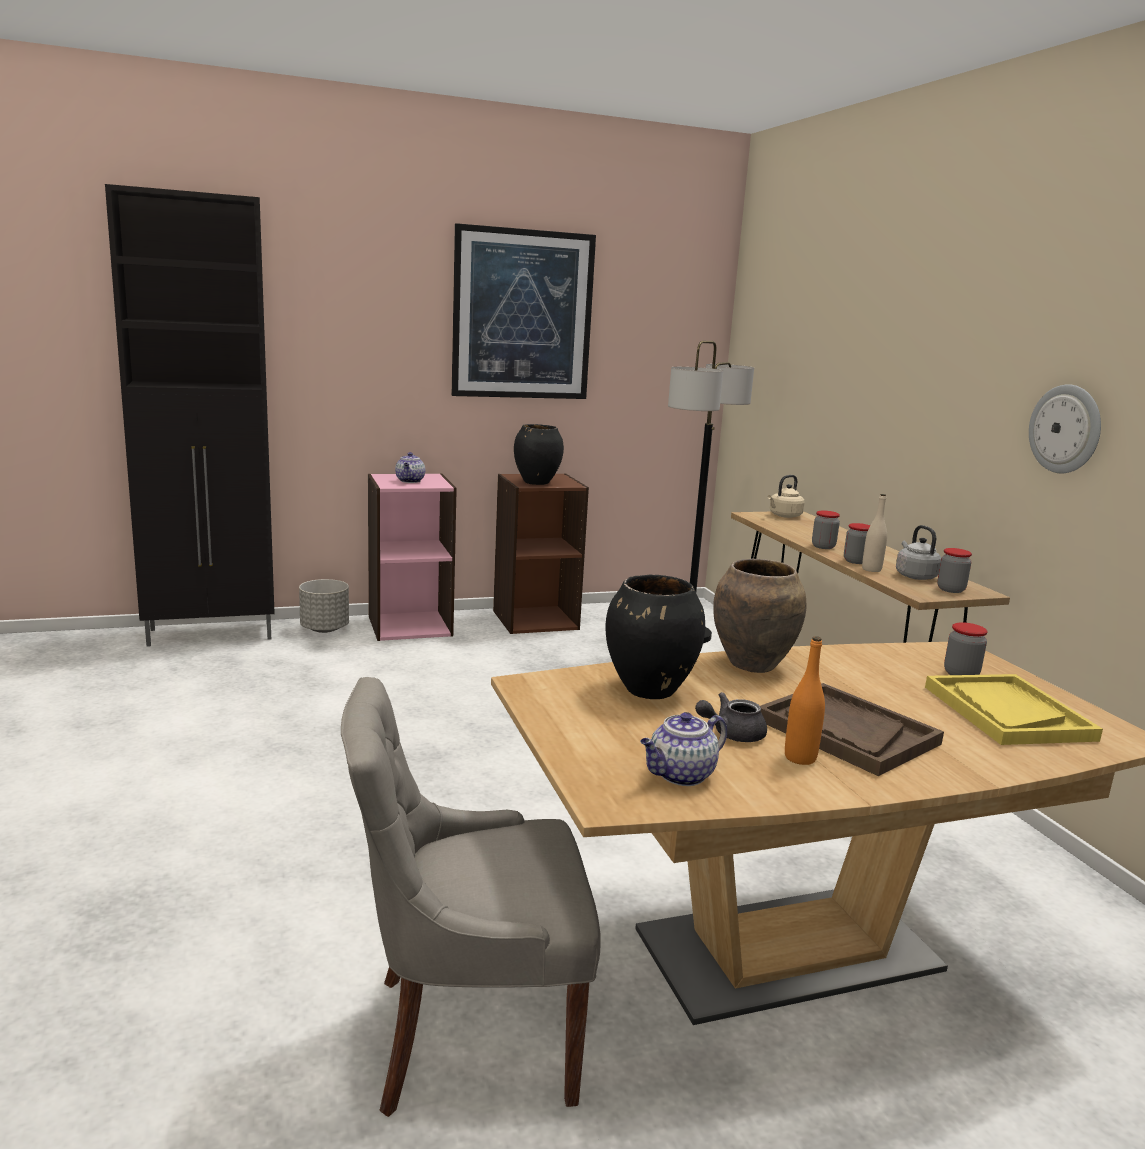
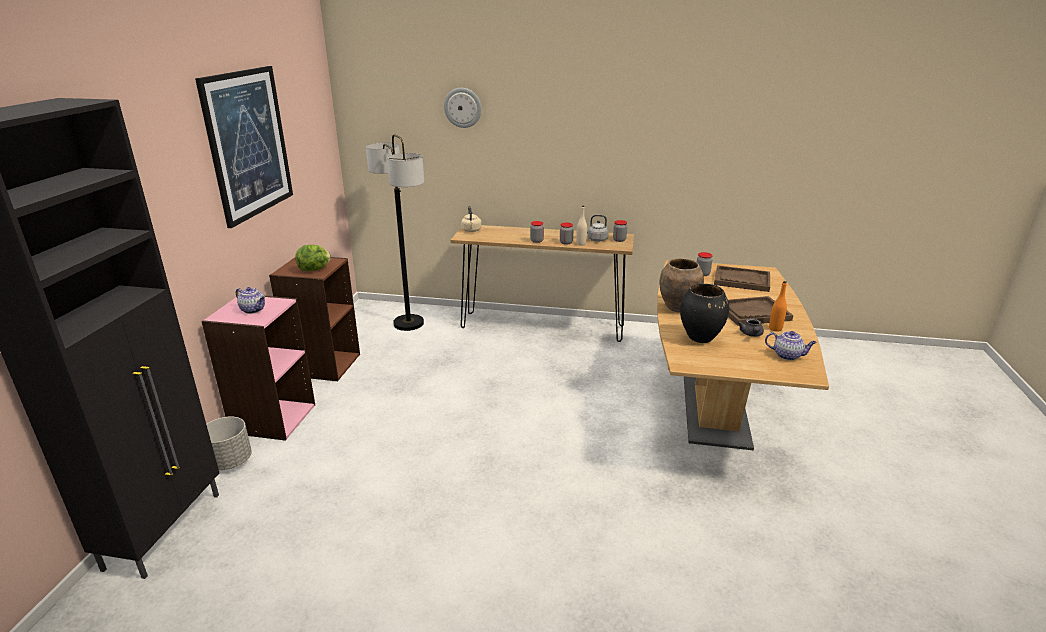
camera: 60 degrees left, 10 degrees up
grey chair [341,677,600,1117] -> none
black vase [514,424,564,485] -> lettuce [295,245,331,271]
teapot [640,712,727,786] -> teapot turned 60 degrees counterclockwise [765,331,817,360]
yellow tray [925,674,1103,745] -> brown tray [714,265,770,292]
wall clock [1029,384,1101,473] -> wall clock moved to [444,88,482,128]

